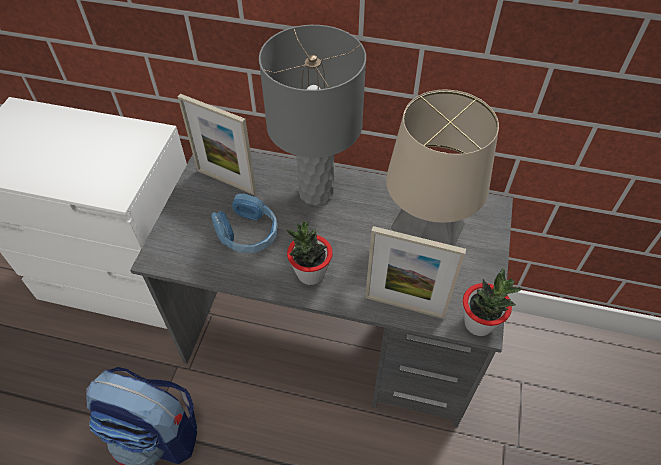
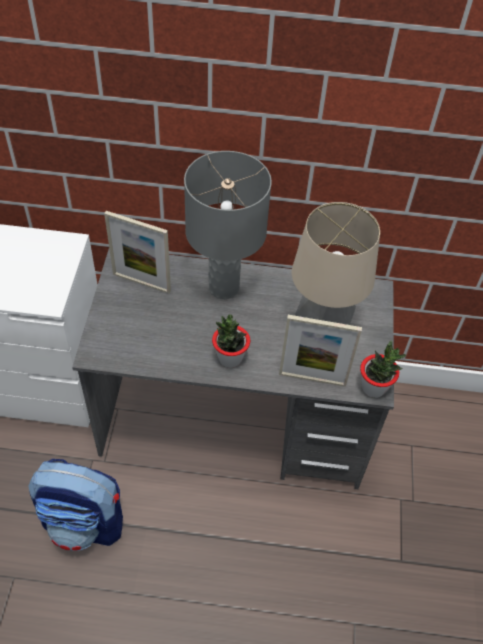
camera: 10 degrees left, 0 degrees up
blue headphones [211,194,278,253] -> none

